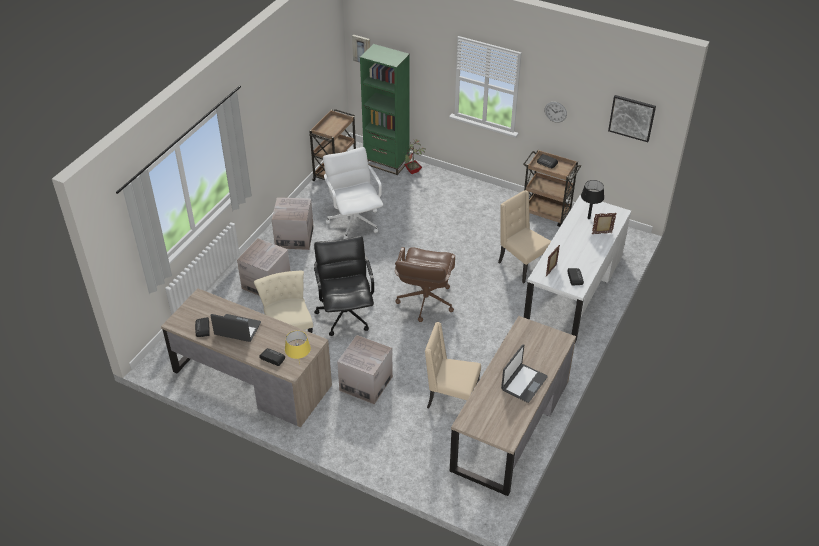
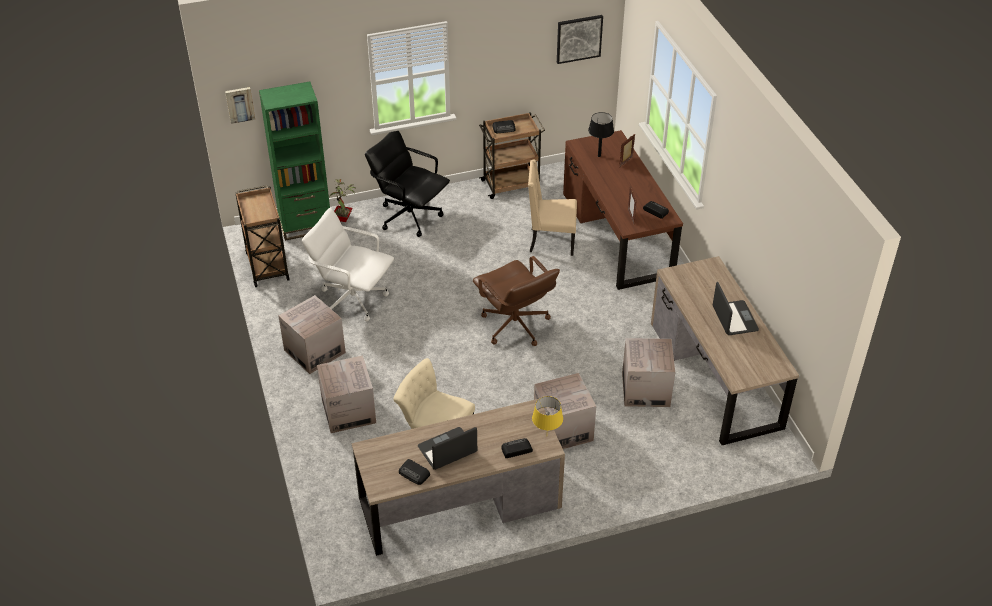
camera: 45 degrees left, 0 degrees up
black office chair [314,236,374,336] -> black office chair moved to [365,131,450,237]
beige chair [425,322,481,408] -> cardboard box [622,338,675,407]
white desk [524,195,631,343] -> brown desk [563,130,683,290]
wall clock [545,102,567,123] -> none

